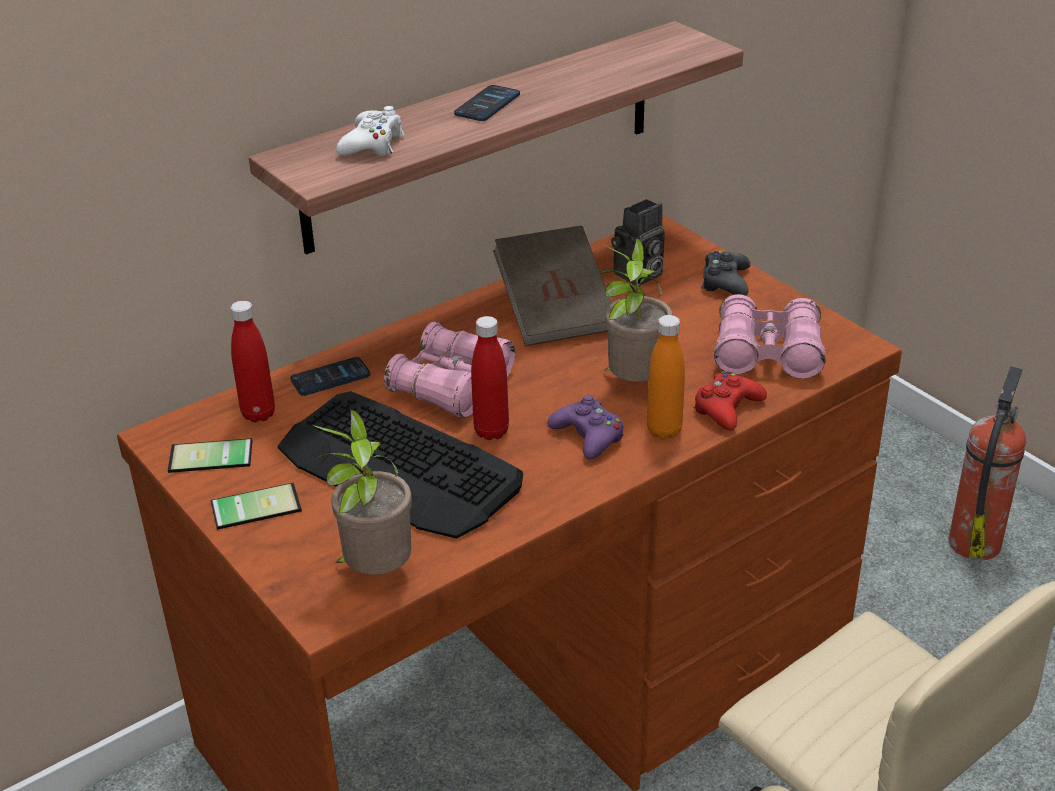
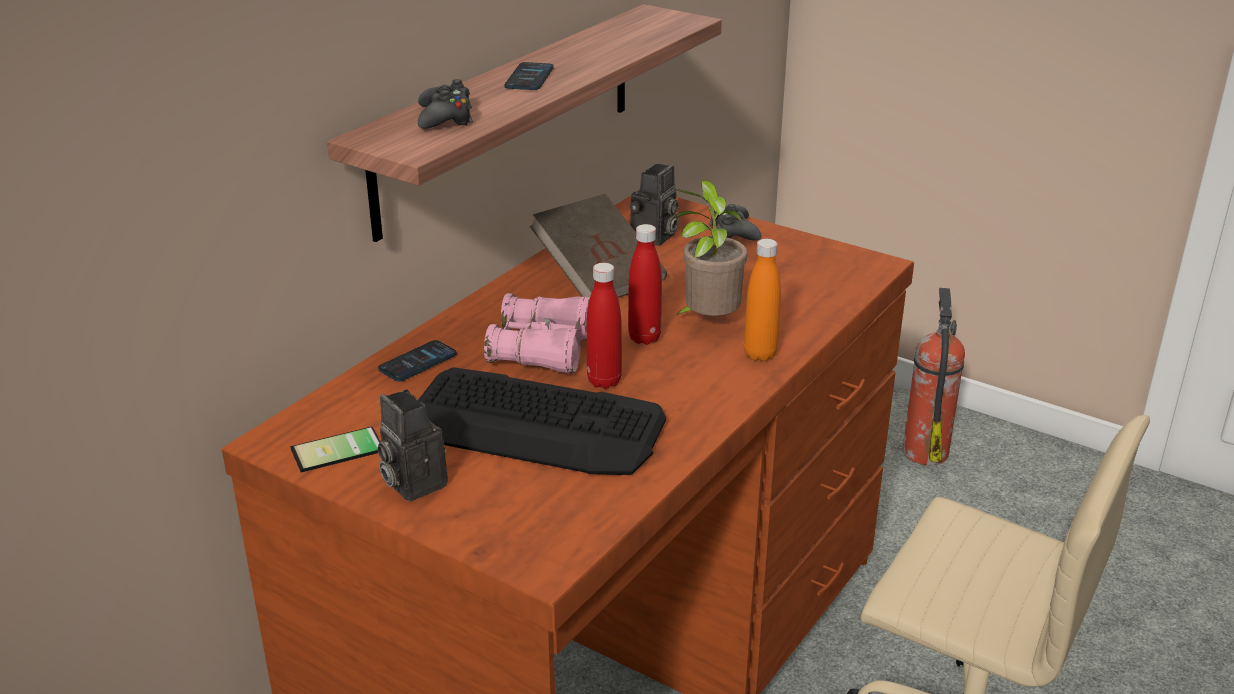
camera: 20 degrees left, 5 degrees down
phone [211,481,302,530] -> camera [377,389,448,502]
red bottle [230,301,275,422] -> red bottle moved to [628,224,662,345]
potted plant [313,409,412,575] -> none
white game controller [336,106,405,156] -> black game controller [418,79,473,129]
purple game controller [547,394,624,460] -> none
red game controller [694,371,767,430] -> none
pink binoculars [713,294,826,379] -> none

